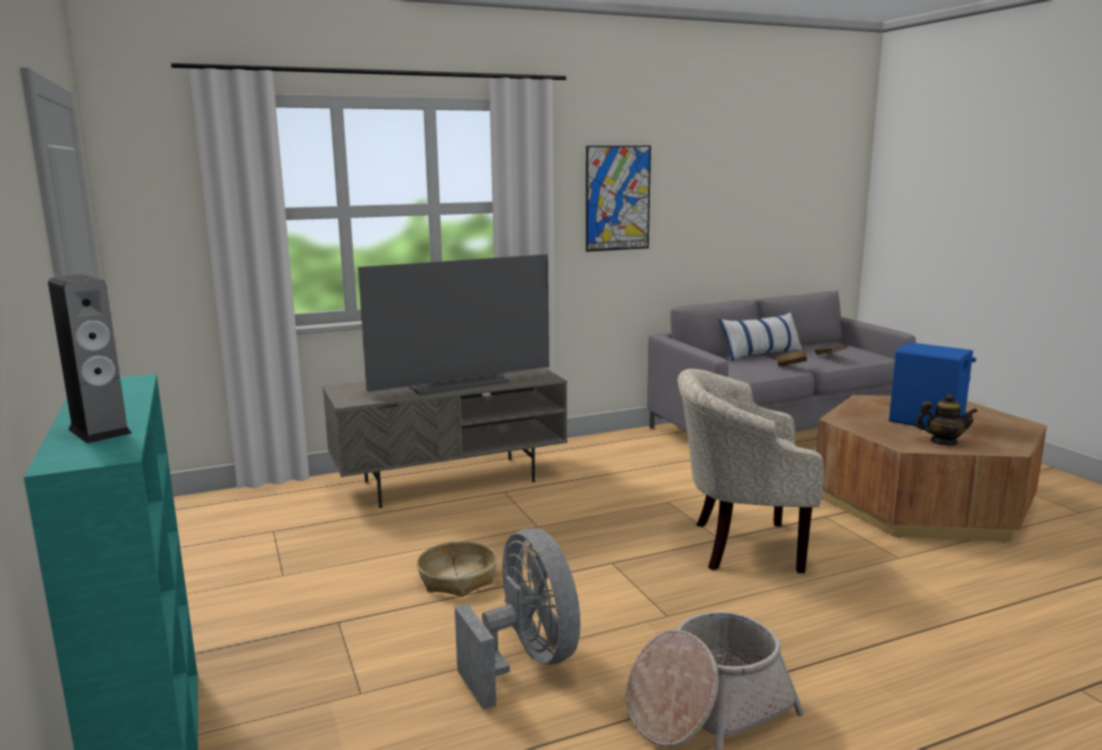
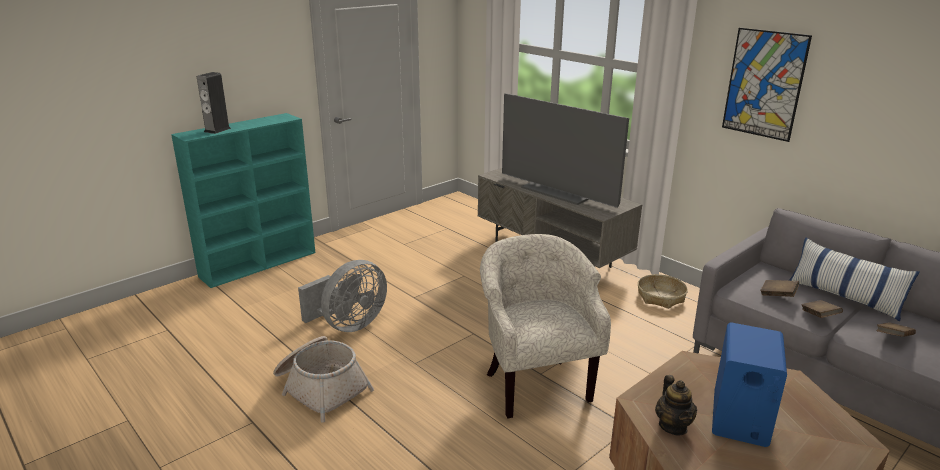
camera: 70 degrees right, 10 degrees up
basket [417,541,497,597] -> basket moved to [638,274,688,309]
none -> brown book [760,280,799,297]

